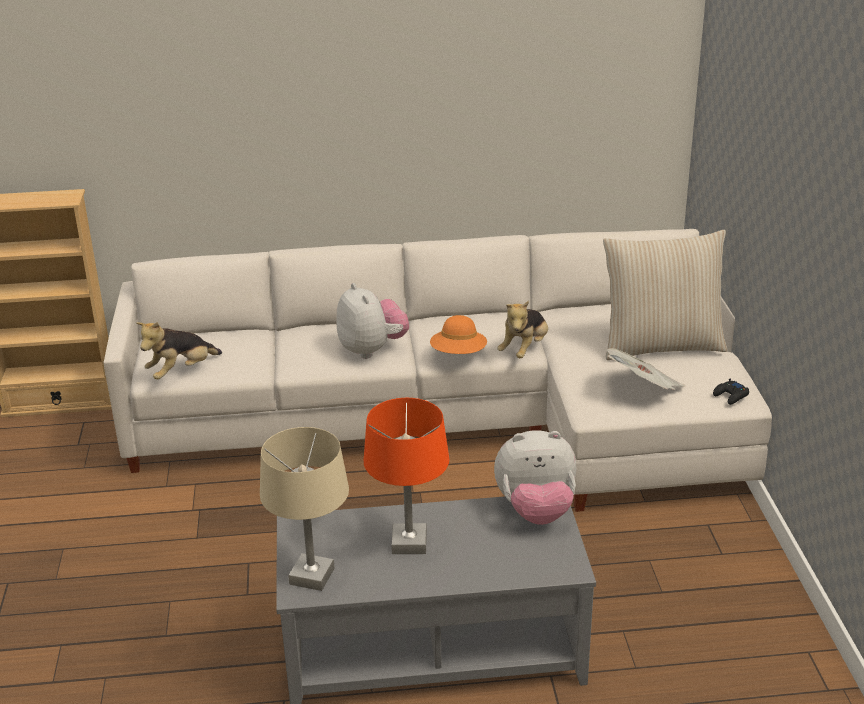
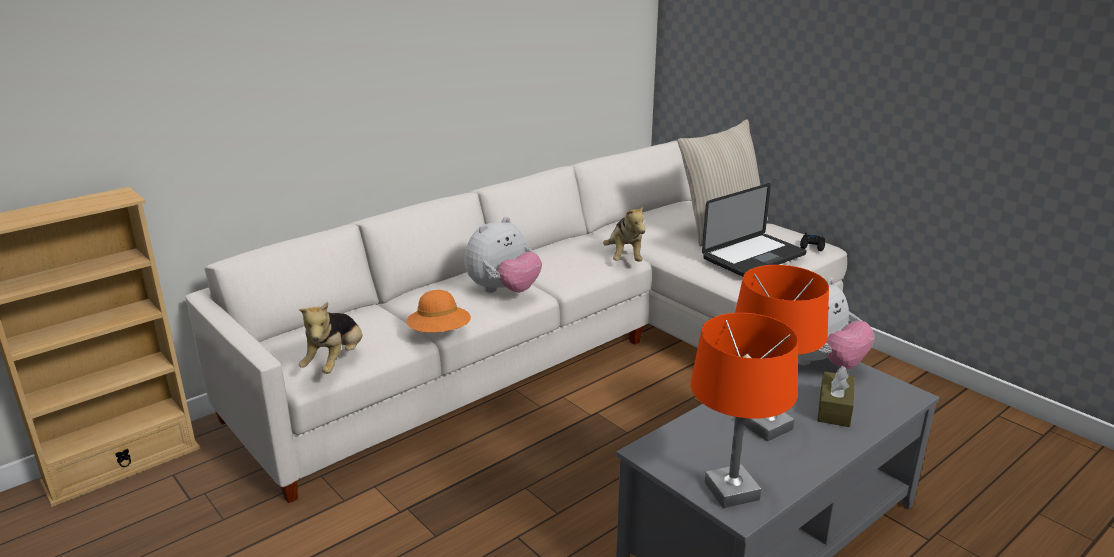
camera: 35 degrees left, 5 degrees down
beige table lamp [260,427,349,591] -> orange table lamp [690,313,798,508]
plush toy [336,283,409,359] -> plush toy turned 105 degrees clockwise [465,217,542,293]
orange hat [430,315,487,354] -> orange hat moved to [407,290,471,333]
newspaper [606,348,685,390] -> laptop [702,183,807,277]
none -> brown tissue box [818,365,855,427]

